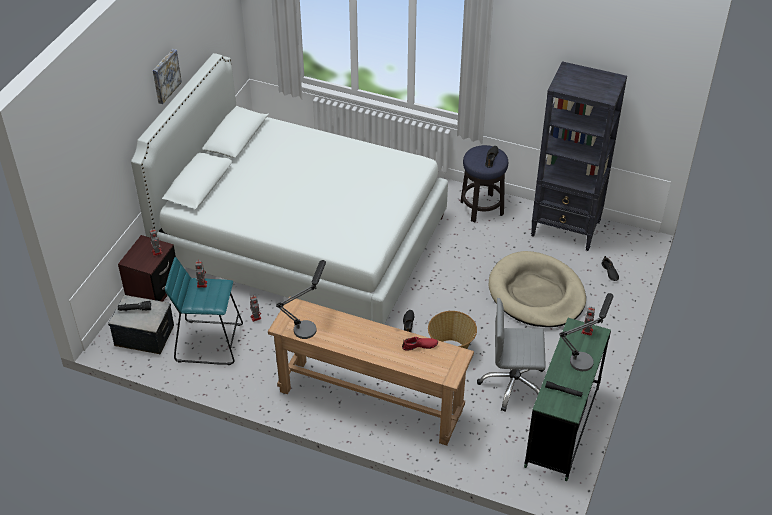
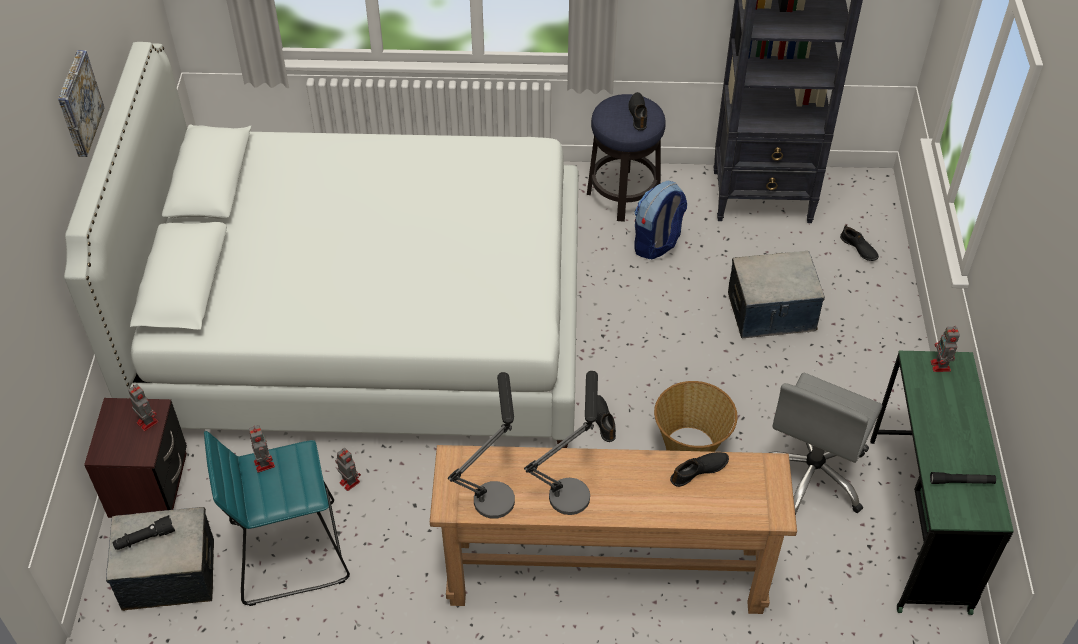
camera: 20 degrees left, 5 degrees up
red shoe [402,337,438,351] -> black shoe [670,452,729,487]
grey office chair [477,298,545,412] -> grey office chair turned 45 degrees counterclockwise [769,373,883,515]
beige dog bed [489,251,586,327] -> storage box [728,251,825,338]
table lamp [559,293,613,371] -> table lamp moved to [524,371,598,515]
none -> backpack [634,181,687,260]

